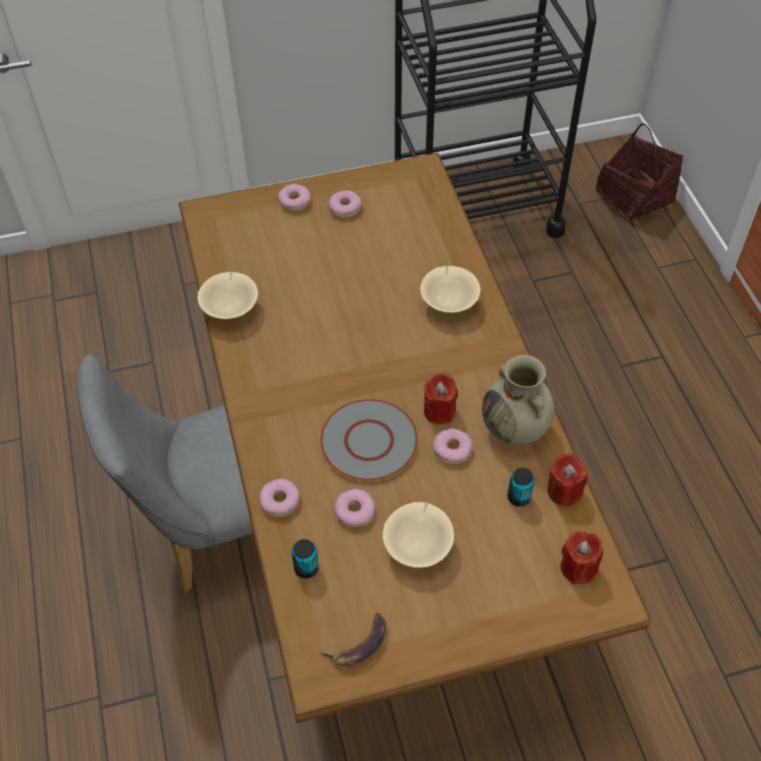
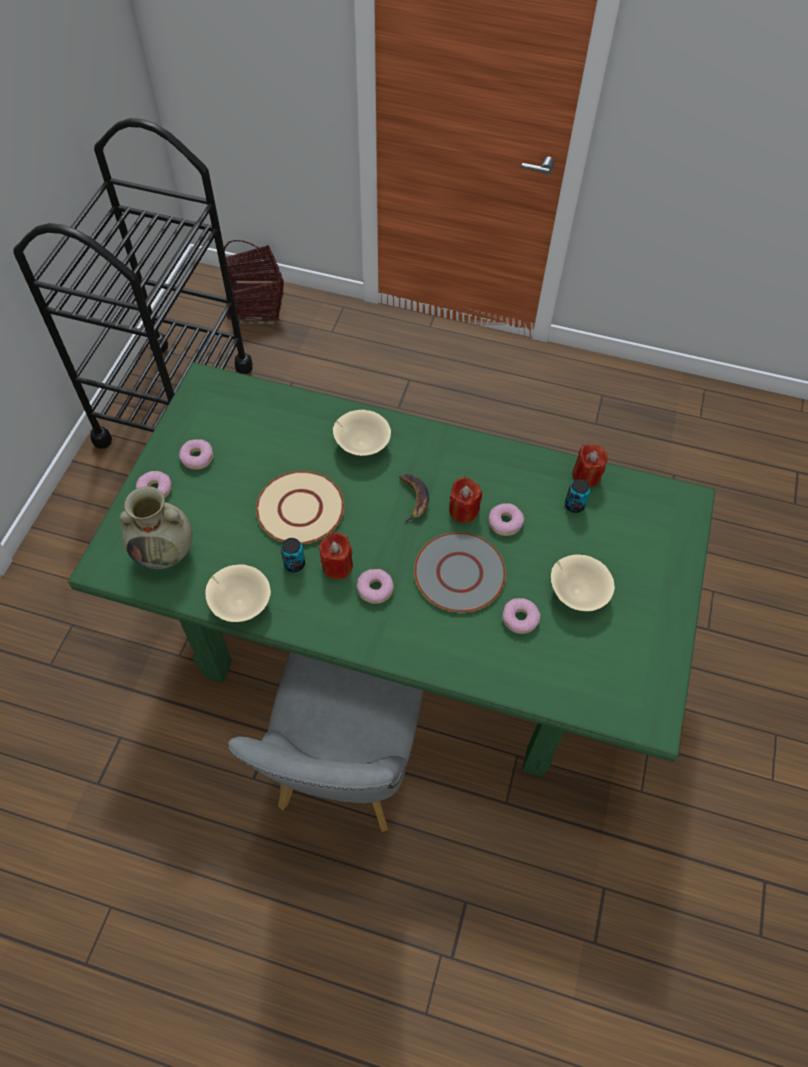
camera: 60 degrees left, 5 degrees up
brown dining table [179,153,651,723] -> green dining table [68,362,715,777]
donut [259,479,299,517] -> donut moved to [357,569,394,604]
can [291,539,319,578] -> can moved to [281,538,305,572]
banana [320,613,387,666] -> banana moved to [399,474,429,524]
beige vase [482,355,555,445] -> beige vase moved to [120,486,192,569]
red candle [560,532,603,584] -> red candle moved to [319,532,353,579]
none -> beige plate [256,471,344,544]

